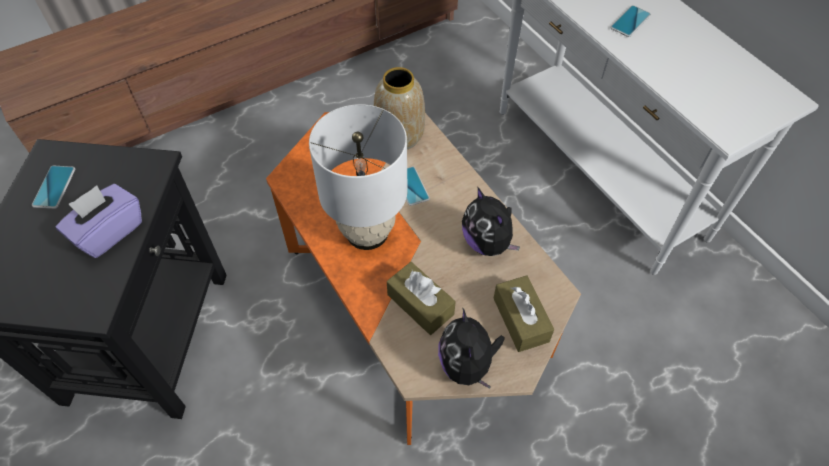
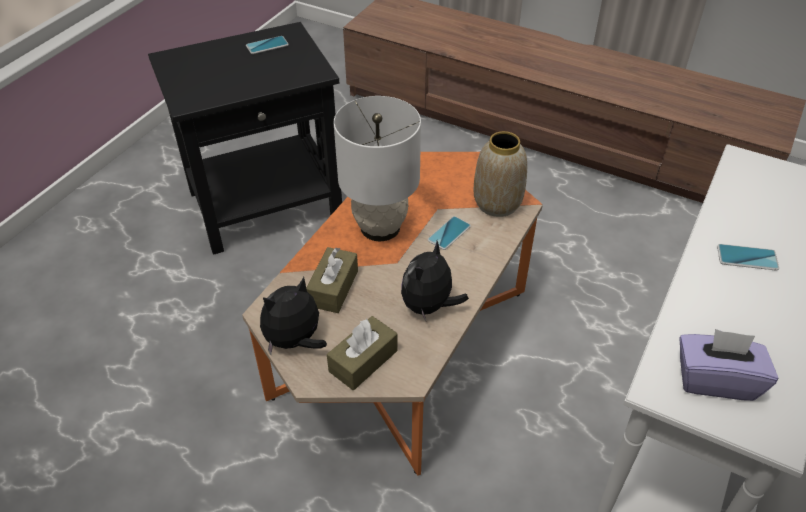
camera: 60 degrees right, 10 degrees down
purple tissue box [56,184,142,258] -> purple tissue box moved to [679,329,778,401]

